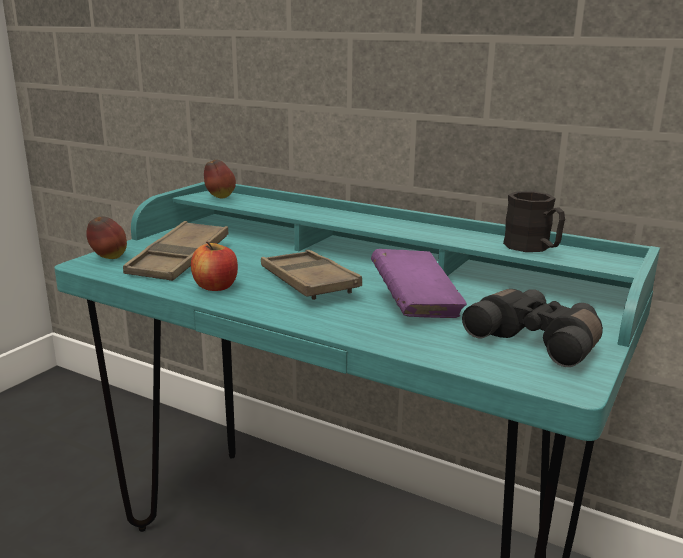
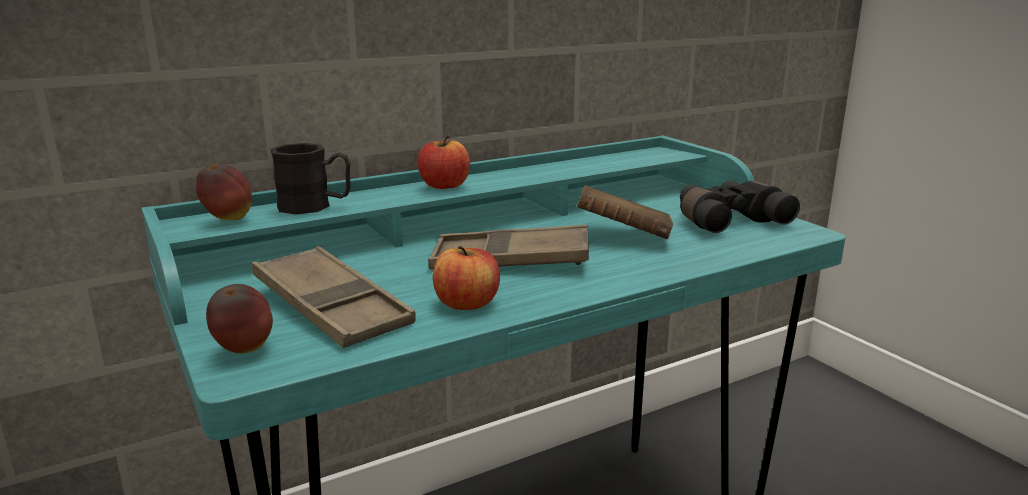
camera: 60 degrees left, 0 degrees up
purple book [371,249,467,318] -> brown book [576,185,673,239]
black mug [503,191,565,252] -> black mug moved to [271,143,350,215]
none -> apple [418,136,470,189]

